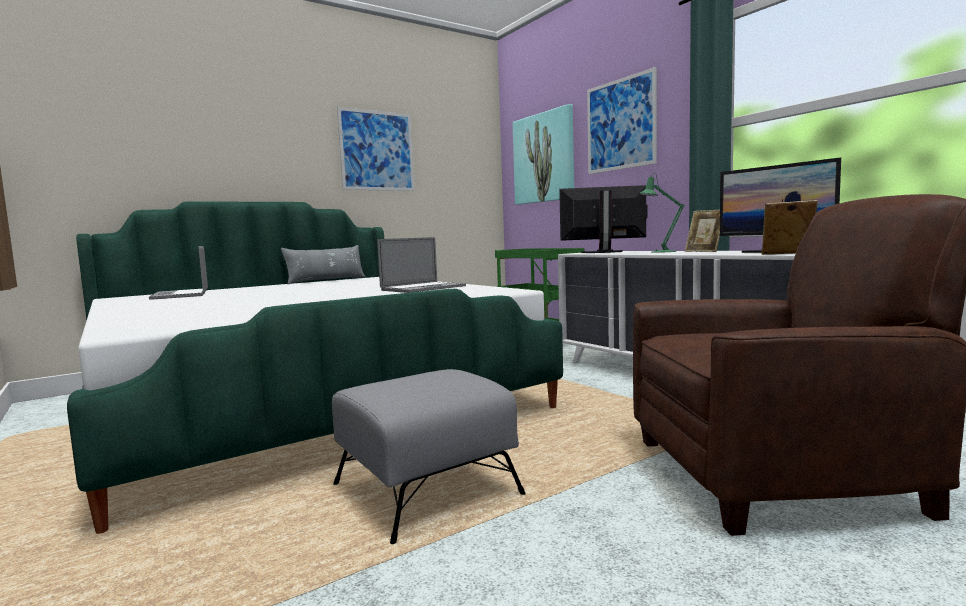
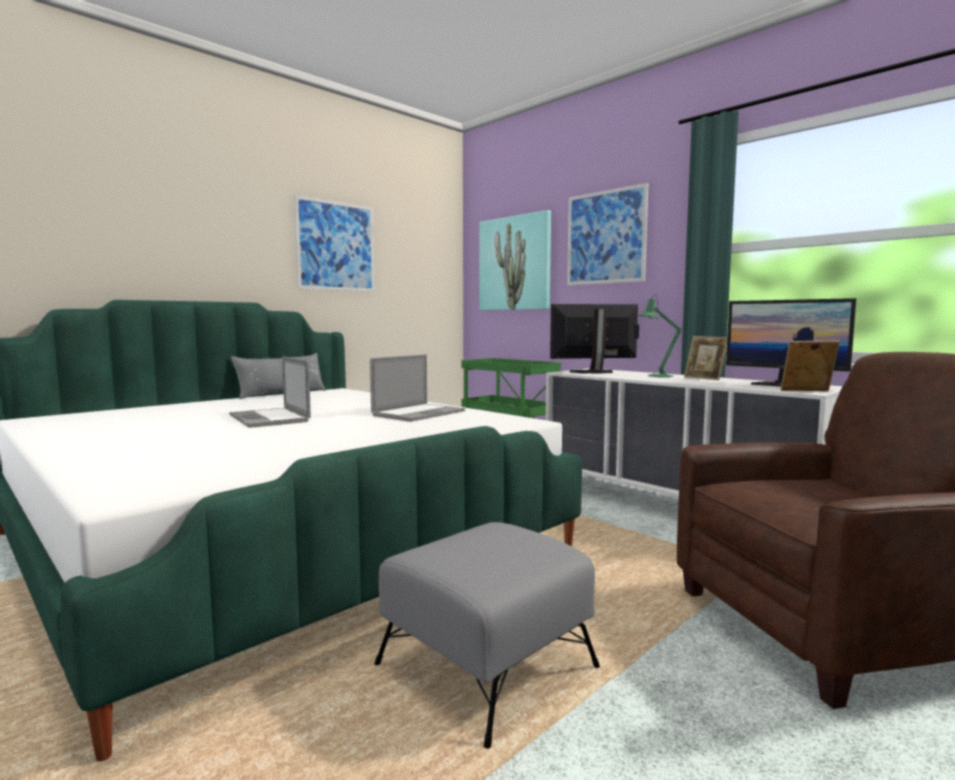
camera: 10 degrees left, 0 degrees up
laptop [149,246,208,300] -> laptop moved to [229,356,311,427]

